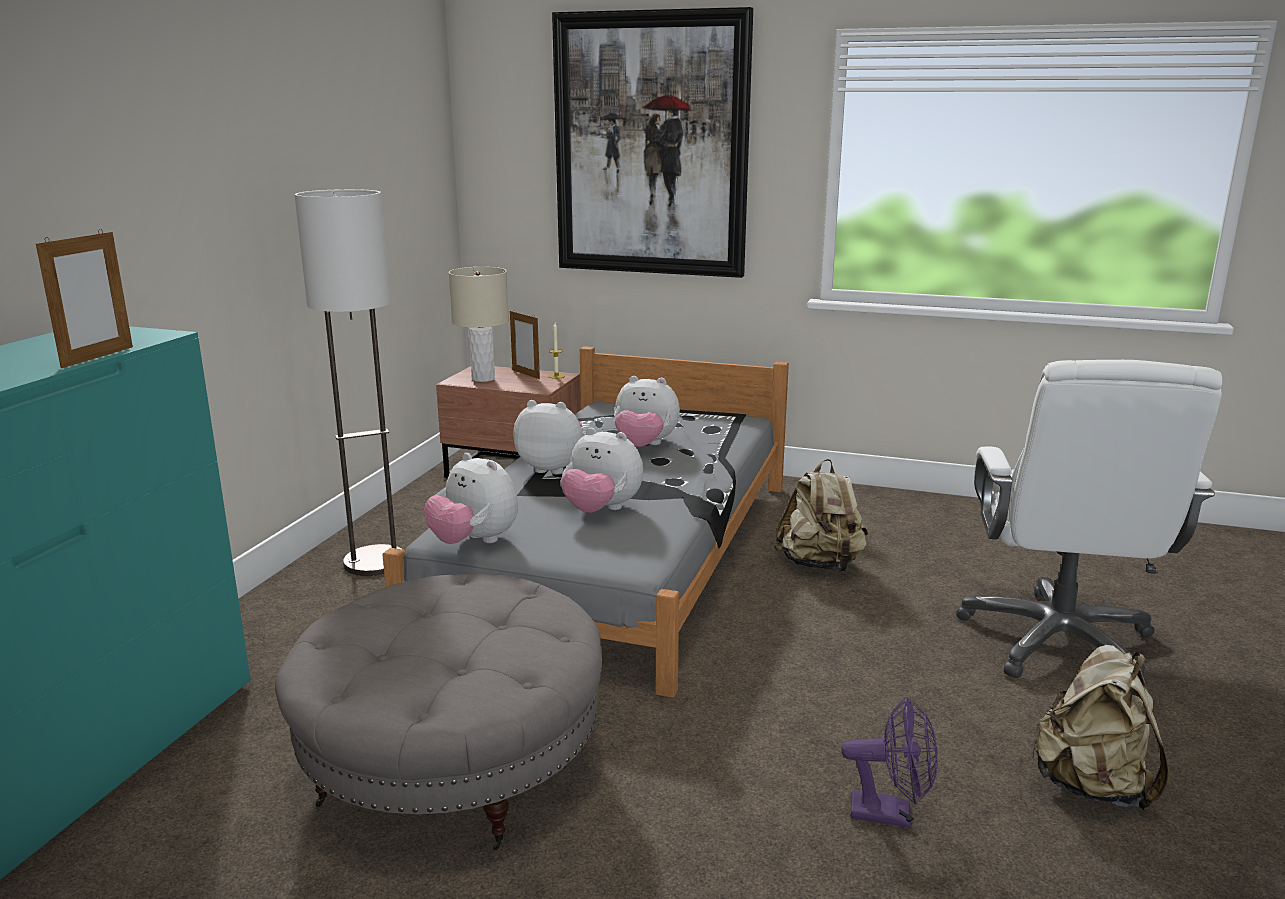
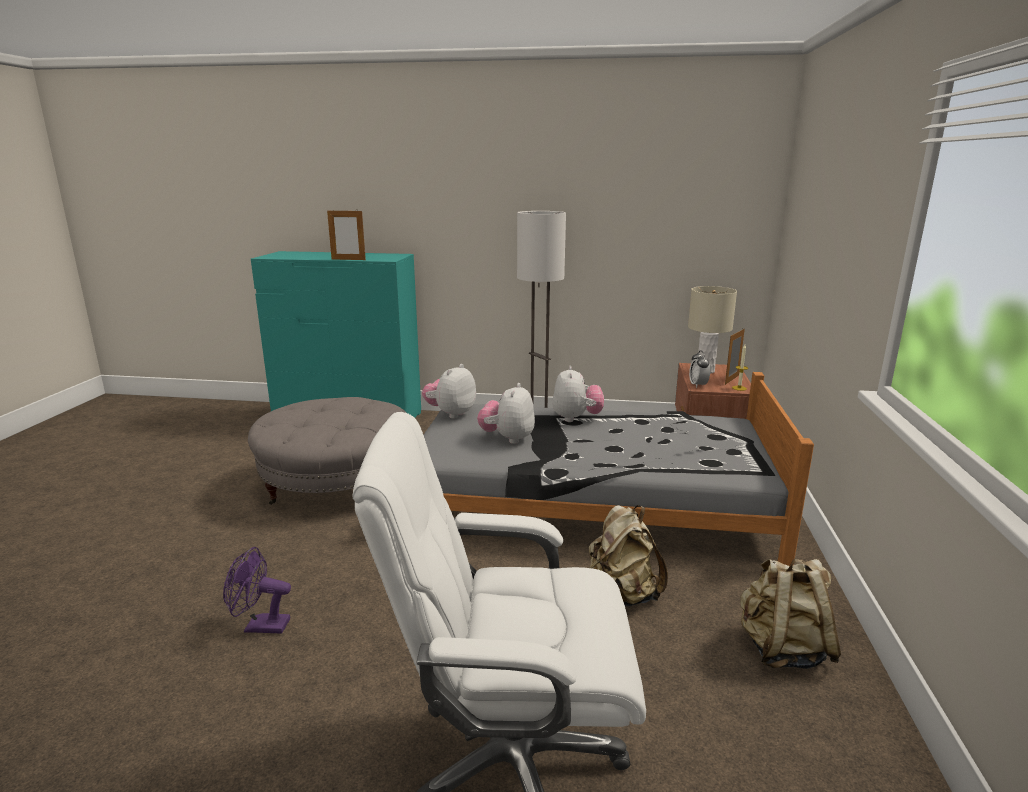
camera: 80 degrees right, 0 degrees up
picture [552,7,753,278] -> none
plush toy [614,376,680,447] -> none
purple fan [841,697,938,828] -> purple fan turned 90 degrees clockwise [223,547,291,634]
beige backpack [1030,645,1169,811] -> beige backpack moved to [740,559,841,669]
none -> alarm clock [689,350,710,388]

